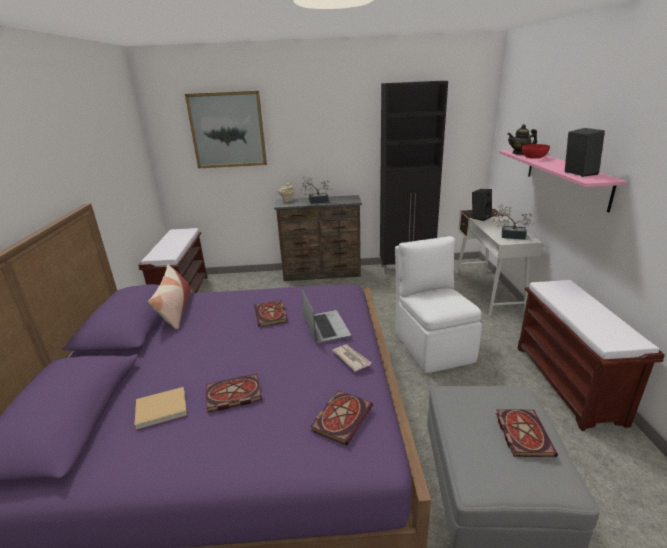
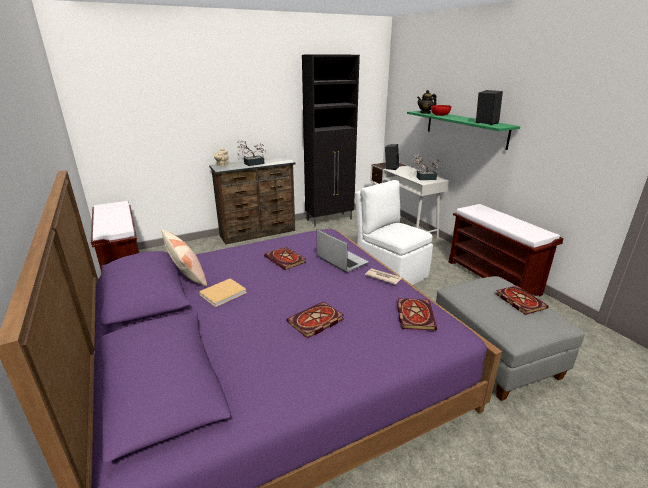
camera: 25 degrees left, 0 degrees up
beige book [134,387,187,430] -> beige book moved to [199,279,247,307]
picture [185,91,267,168] -> none
pink shelf [499,150,627,213] -> green shelf [407,111,520,150]

